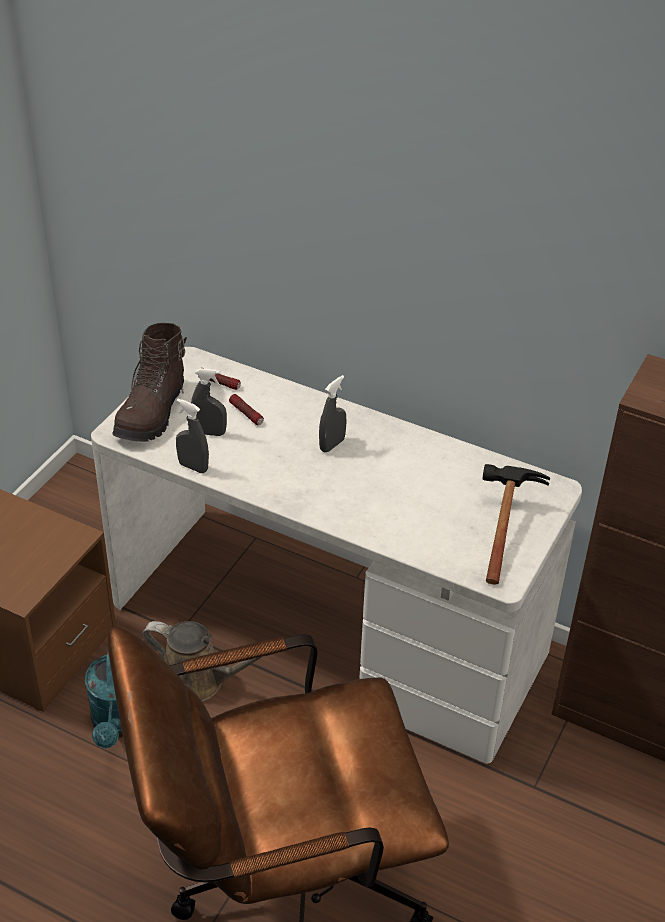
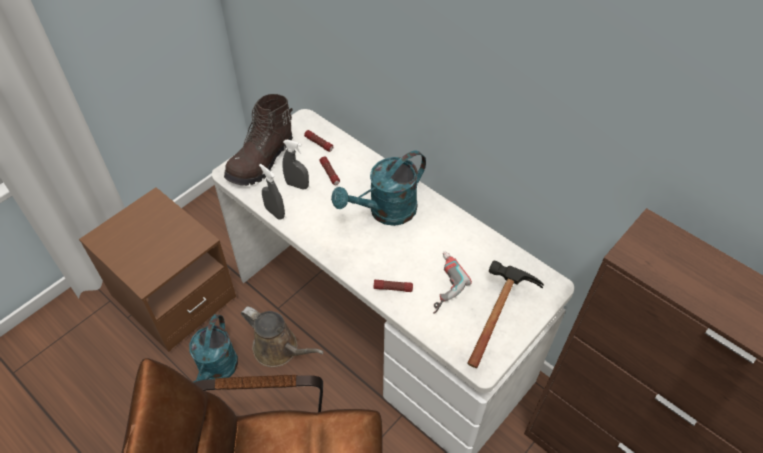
camera: 15 degrees right, 10 degrees up
grey spray bottle [319,375,346,452] -> turquoise watering can [331,151,426,226]
none -> flashlight [373,279,413,292]
none -> power drill [433,252,472,314]

